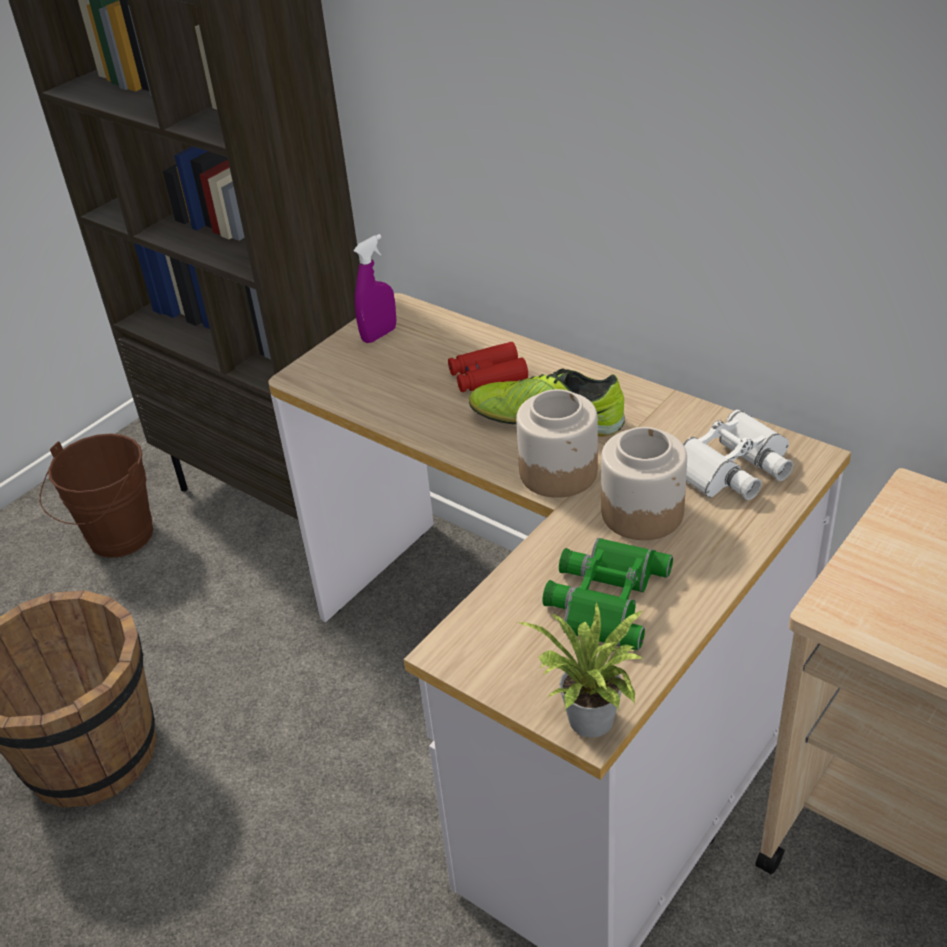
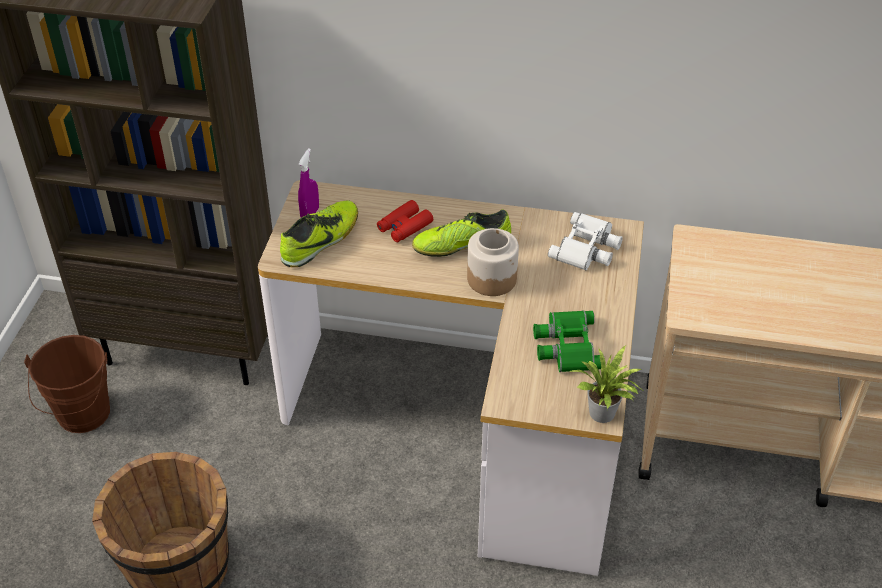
camera: 30 degrees left, 5 degrees up
jar [601,427,687,540] -> none
none -> shoe [280,200,358,267]

